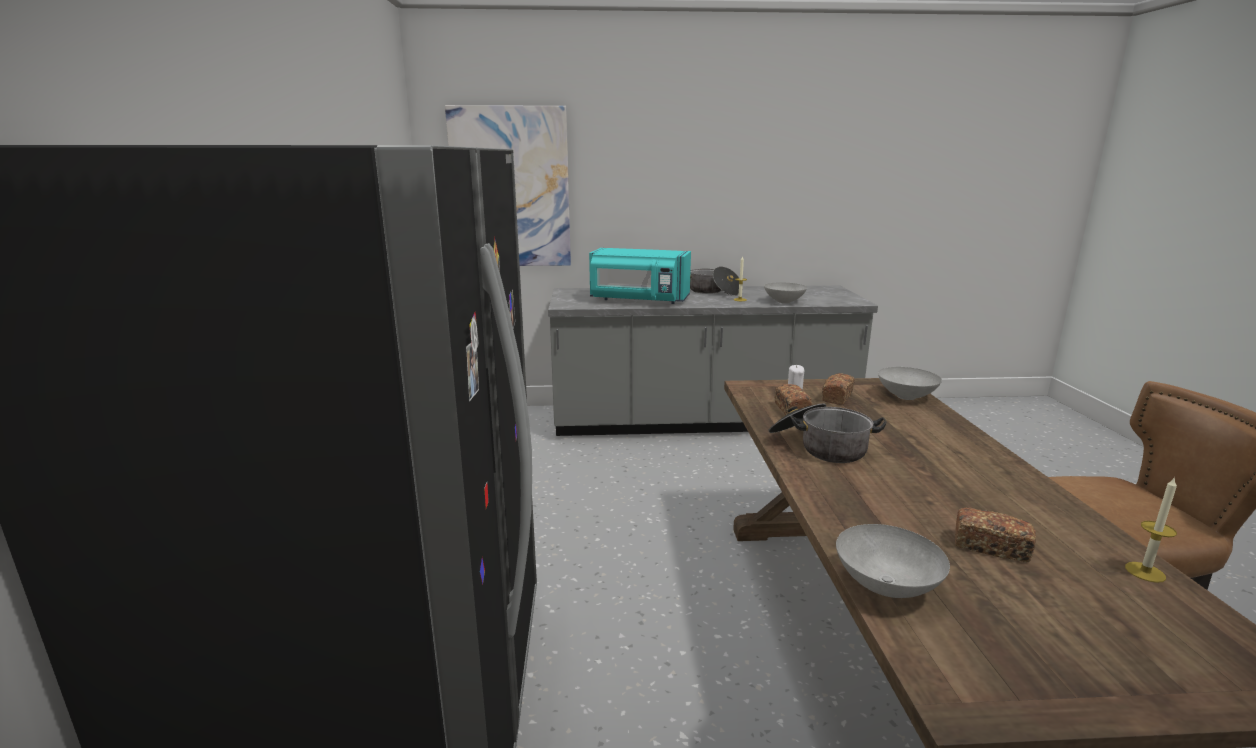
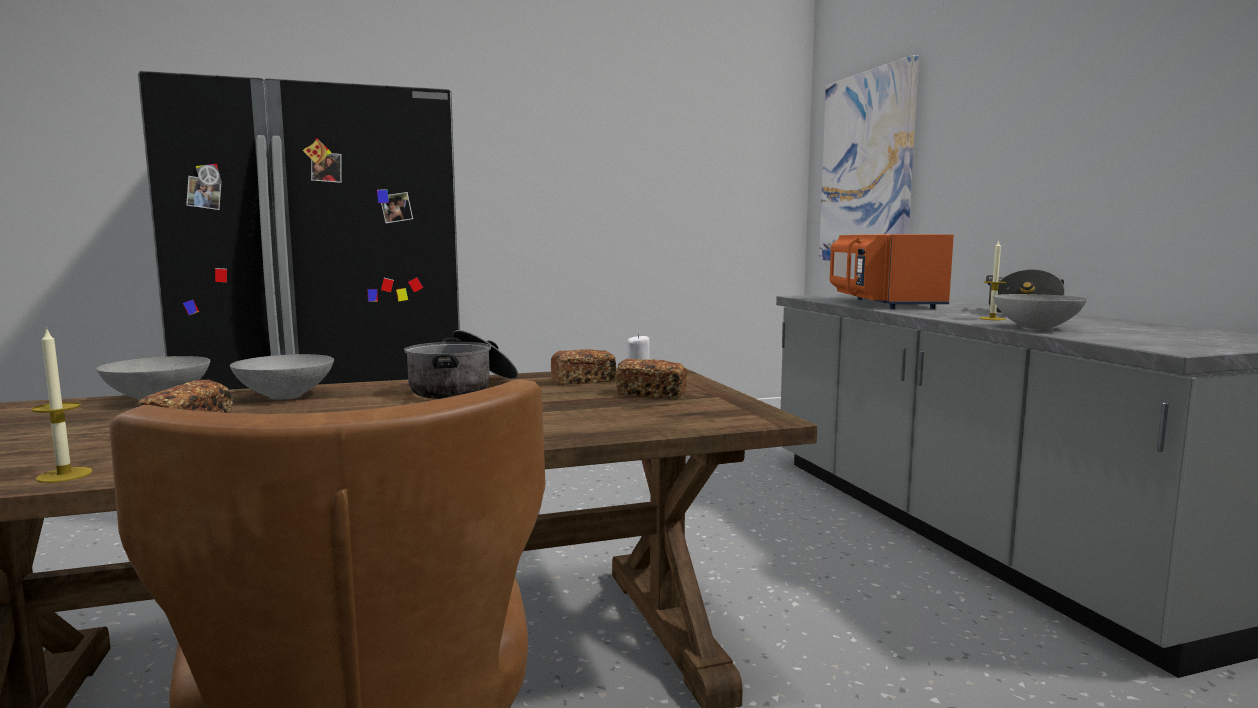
camera: 75 degrees right, 10 degrees down
turquoise microwave [589,248,691,304] -> orange microwave [830,234,954,309]
grey bowl [878,367,942,400] -> grey bowl moved to [230,354,334,400]

